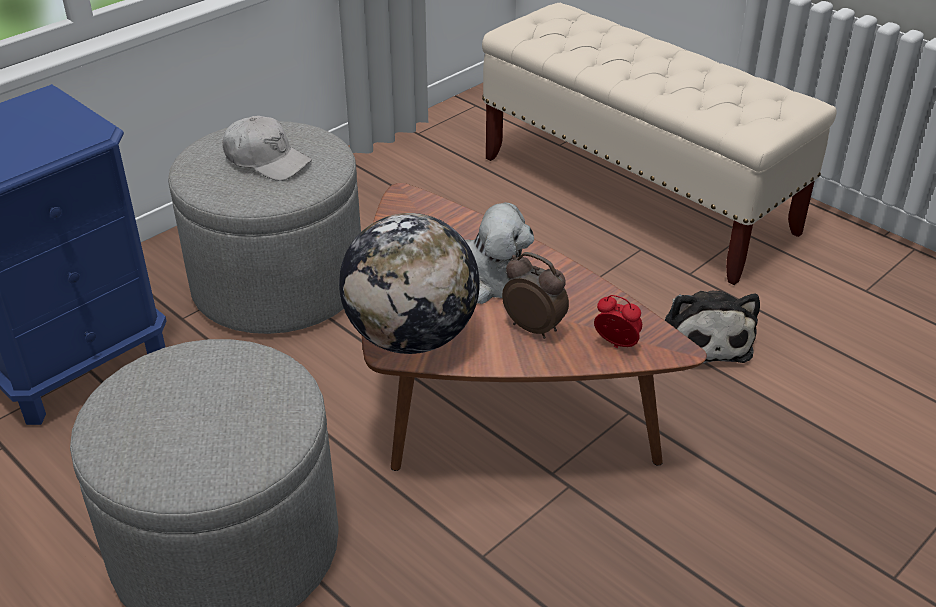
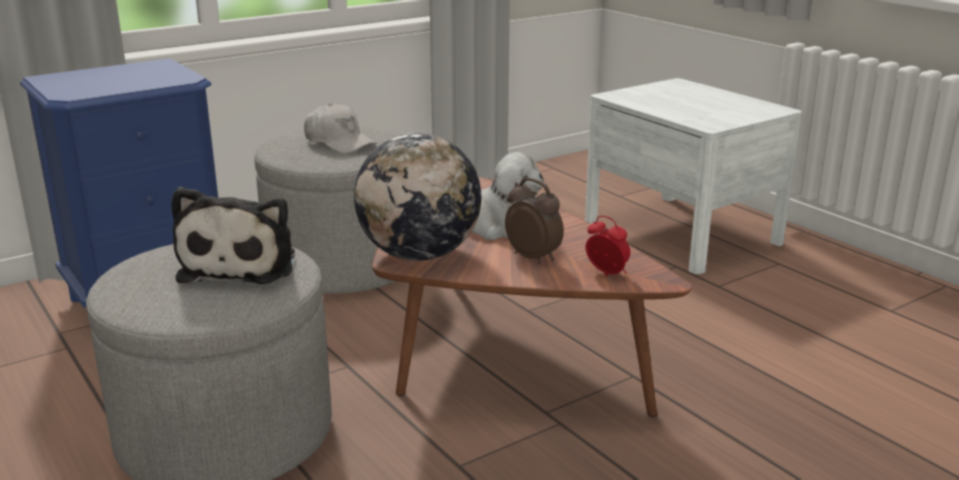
camera: 10 degrees right, 15 degrees down
beige bench [482,3,837,285] -> white nightstand [585,78,802,274]
plush toy [665,291,760,364] -> plush toy moved to [171,187,295,284]

